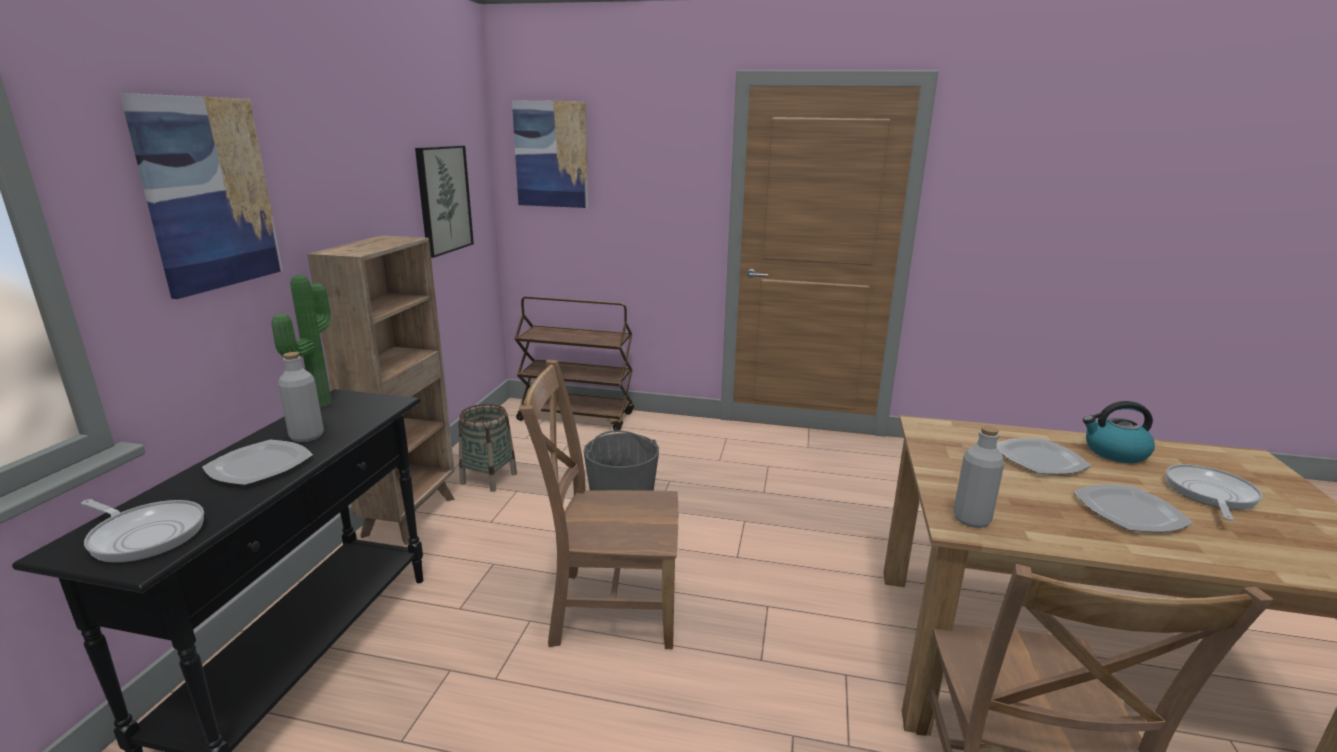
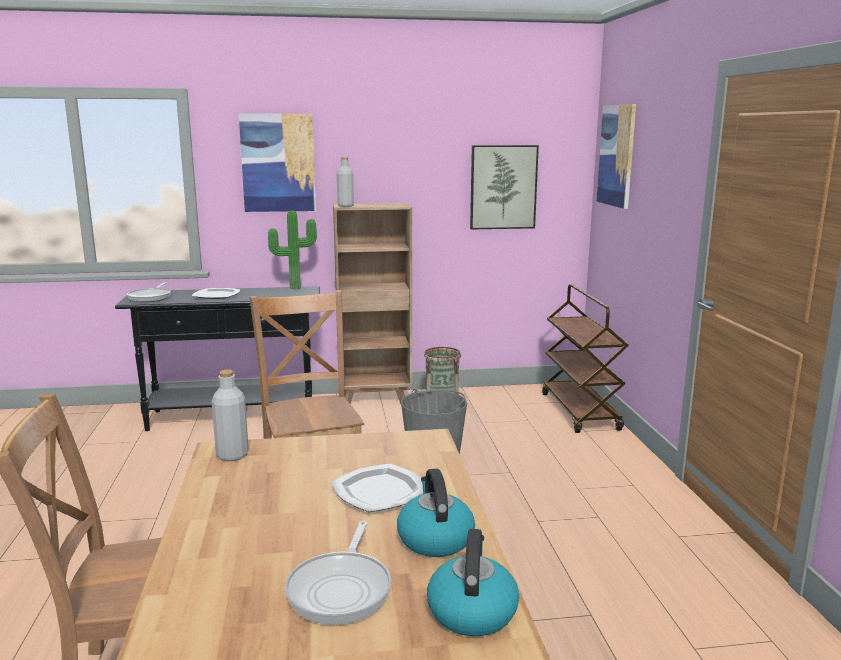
camera: 70 degrees right, 5 degrees down
grey bottle [278,352,324,442] -> grey bottle moved to [337,157,354,207]
plate [1073,484,1193,532] -> none
frying pan [1166,464,1263,521] -> frying pan turned 90 degrees clockwise [285,521,391,625]
none -> kettle [427,529,519,636]

